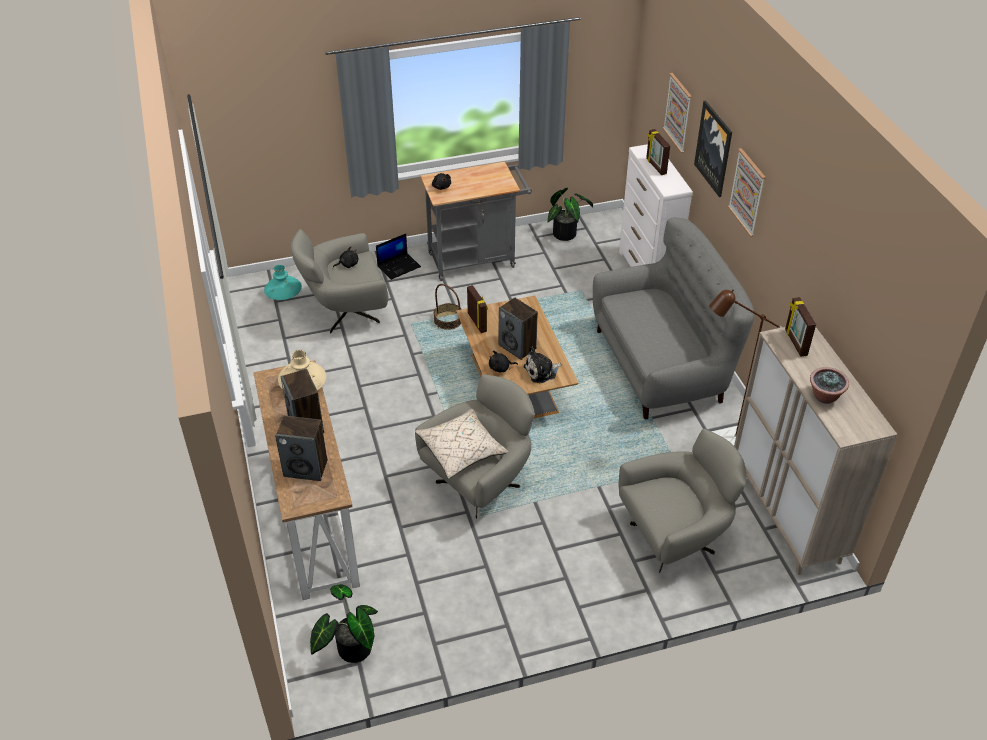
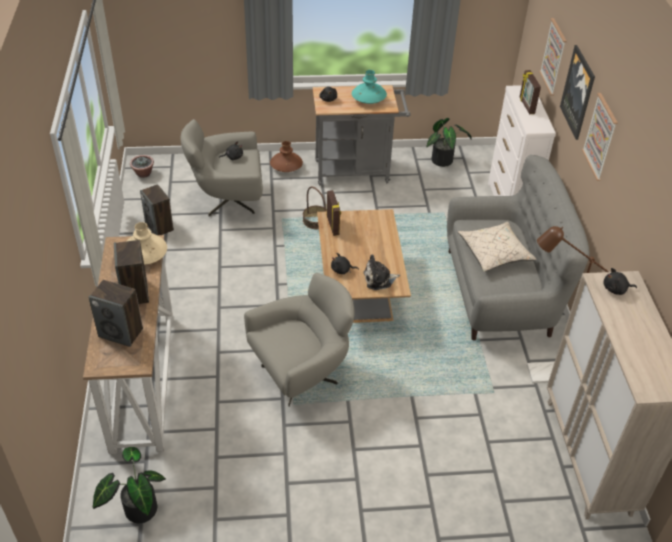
camera: 10 degrees right, 0 degrees up
turquoise vase [264,265,302,300] -> turquoise vase moved to [352,70,387,104]
laptop [376,234,421,280] -> brown vase [270,141,303,172]
beige pillow [415,409,508,479] -> beige pillow moved to [458,222,537,272]
speaker [499,298,538,360] -> speaker moved to [140,184,174,235]
grey armchair [619,429,746,573] -> none
picture frame [785,297,816,357] -> black plush toy [604,268,637,295]
potted plant [810,367,849,404] -> potted plant moved to [130,155,154,178]

